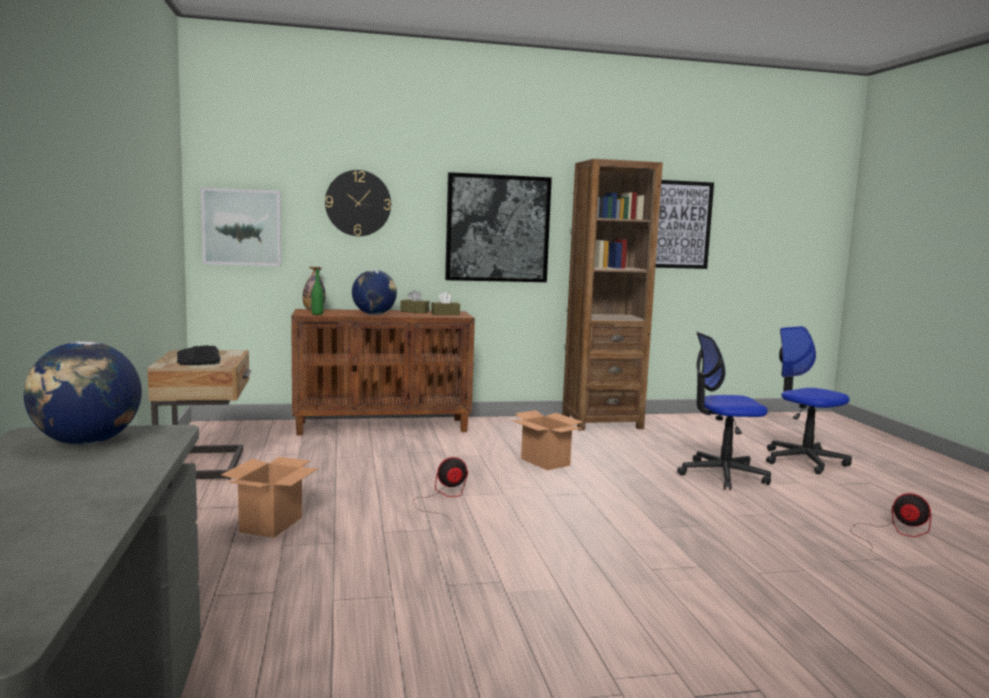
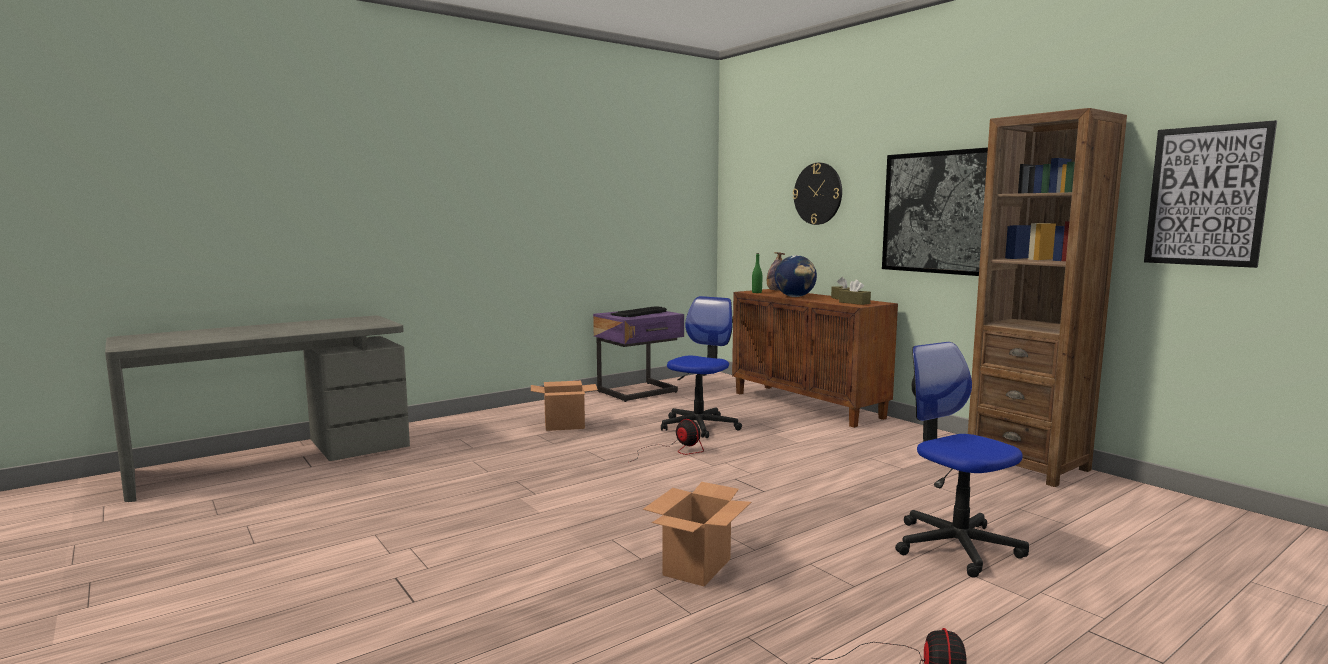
camera: 65 degrees right, 0 degrees up
globe [24,341,142,445] -> none
beige nightstand [147,350,252,479] -> purple nightstand [593,311,684,402]
picture [201,187,281,266] -> none
cardboard box [512,410,582,470] -> cardboard box moved to [643,482,752,586]
office chair [766,326,852,474] -> office chair moved to [661,296,742,438]

